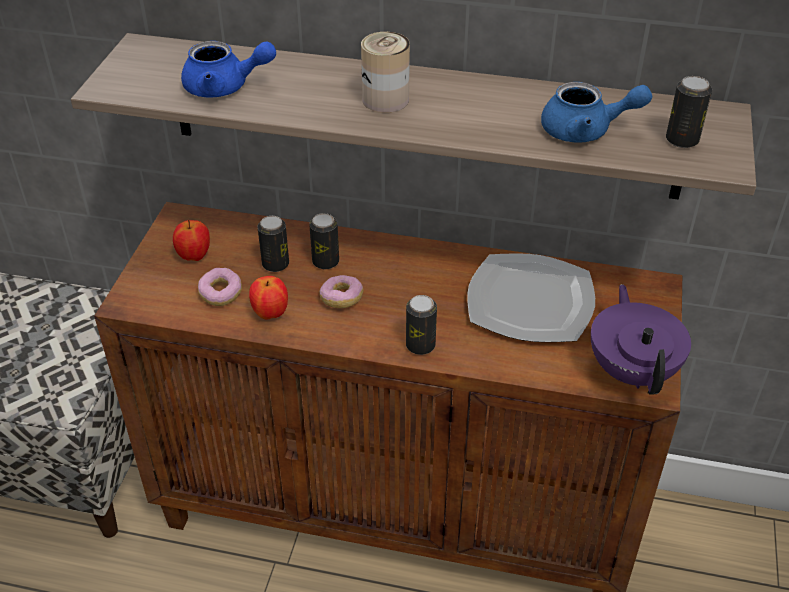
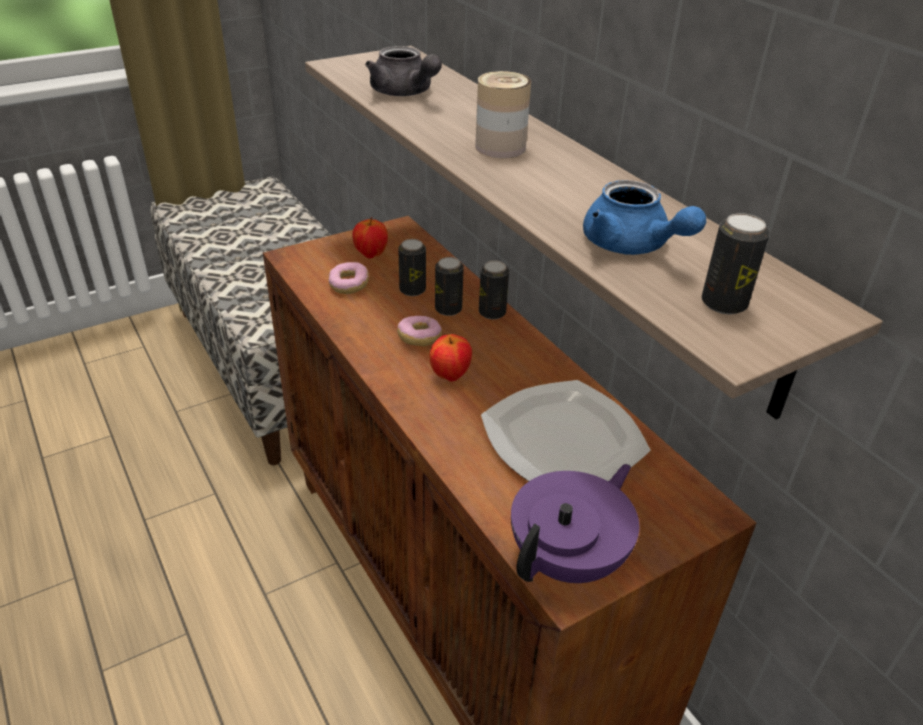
camera: 45 degrees right, 5 degrees down
blue teapot [181,41,276,97] -> grey teapot [365,46,442,96]
apple [249,276,288,320] -> apple moved to [430,334,472,381]
can [406,295,437,355] -> can moved to [479,260,509,319]

